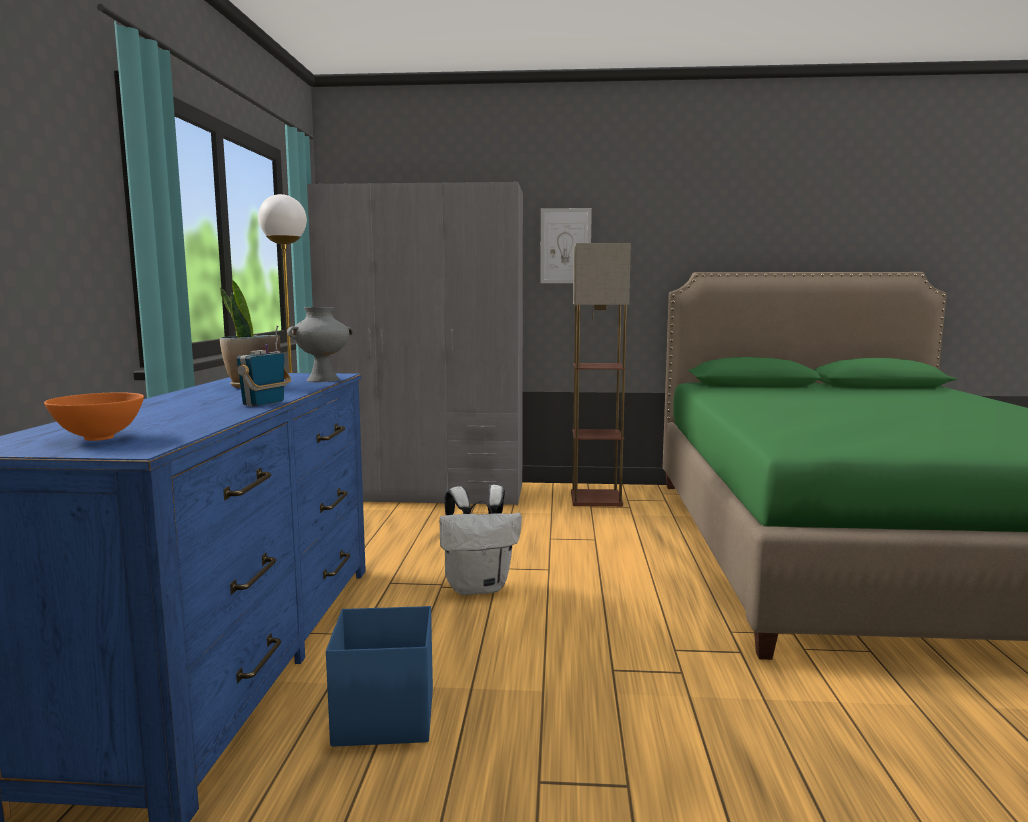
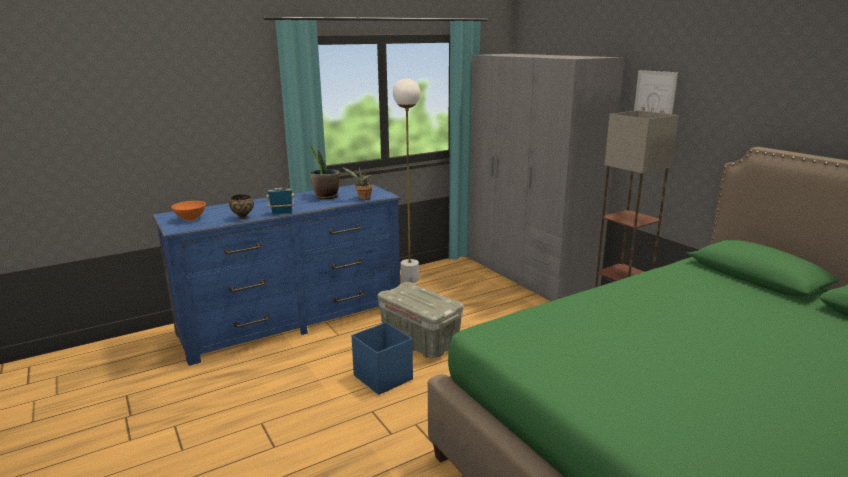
camera: 55 degrees right, 10 degrees up
grey vase [287,307,353,382] -> potted plant [342,167,373,200]
blue storage box [326,606,433,747] -> blue storage box moved to [351,322,413,395]
white backpack [440,485,522,595] -> grey storage box [378,282,463,358]
none -> brown bowl [229,194,254,219]

